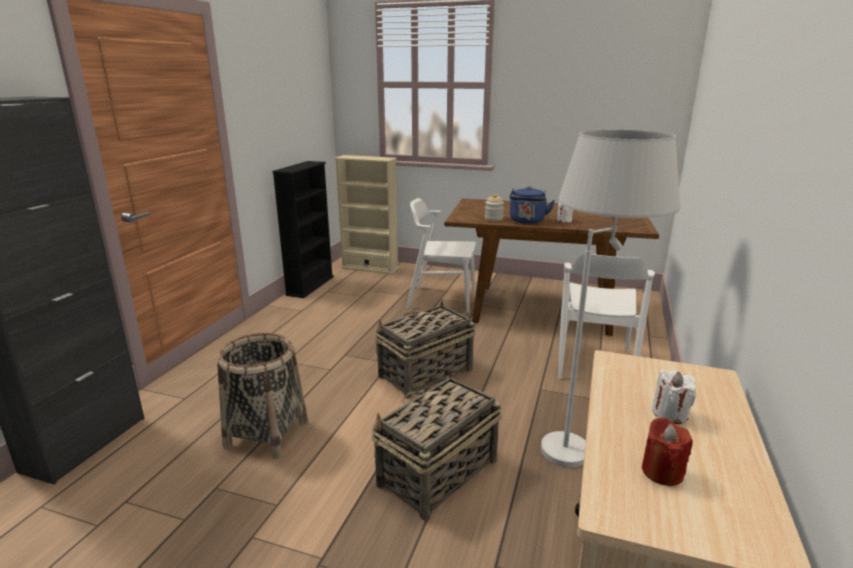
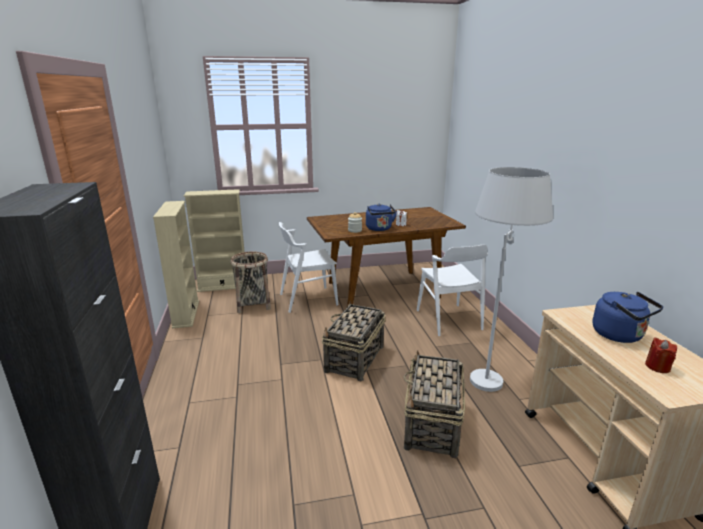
camera: 30 degrees left, 0 degrees up
basket [217,333,308,459] -> basket moved to [230,251,271,313]
black bookcase [272,161,334,298] -> beige bookcase [153,201,199,328]
white candle [652,370,696,424] -> blue kettle [593,292,663,343]

